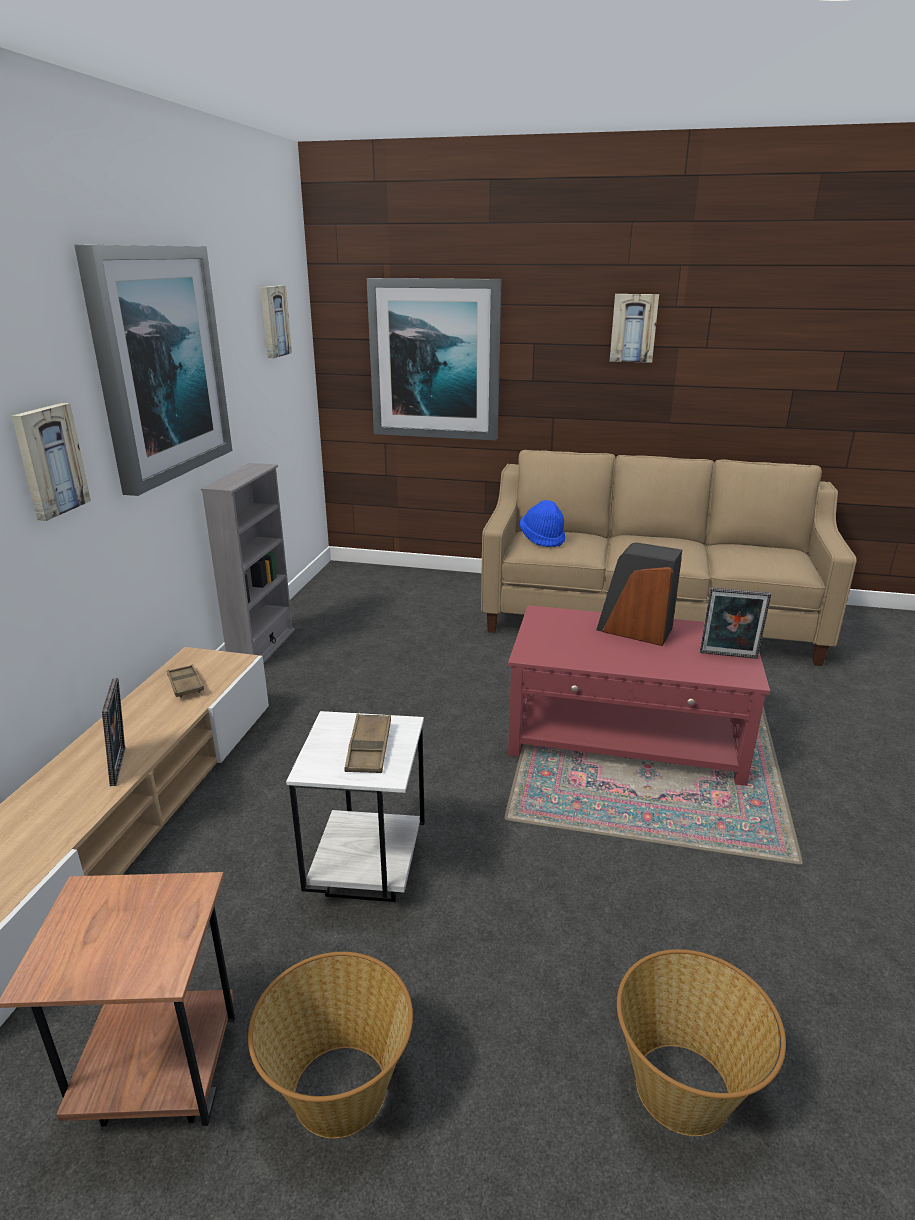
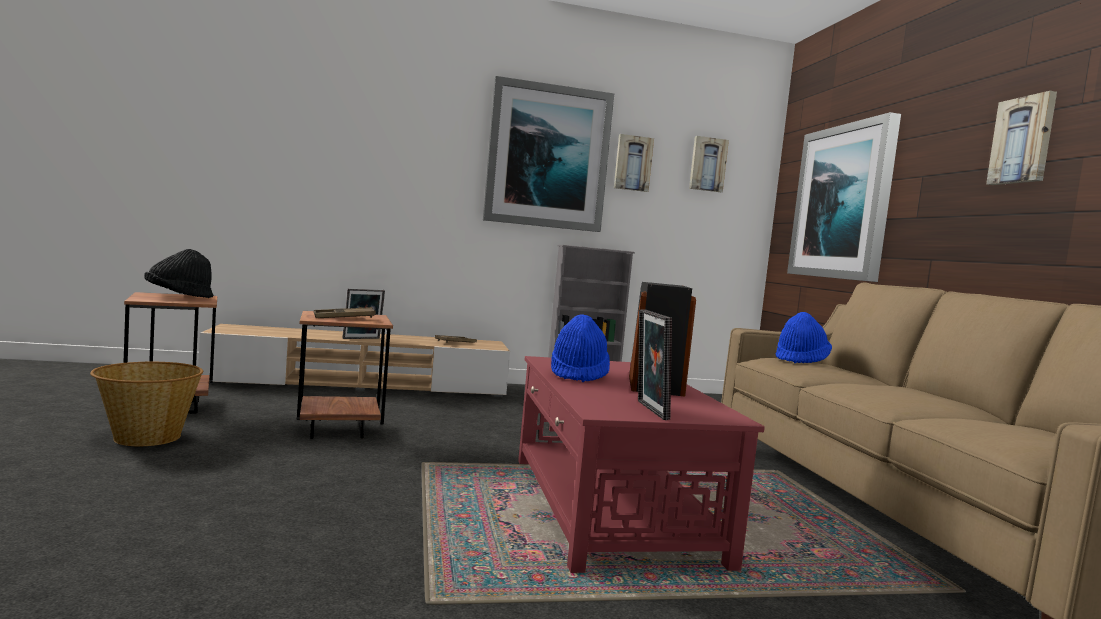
camera: 65 degrees right, 20 degrees down
picture [12,403,91,521] -> picture moved to [614,134,654,192]
white side table [286,711,425,902] -> brown side table [297,311,393,439]
basket [617,949,786,1136] -> none
none -> black hat [144,249,213,298]
none -> blue hat [551,314,610,382]

